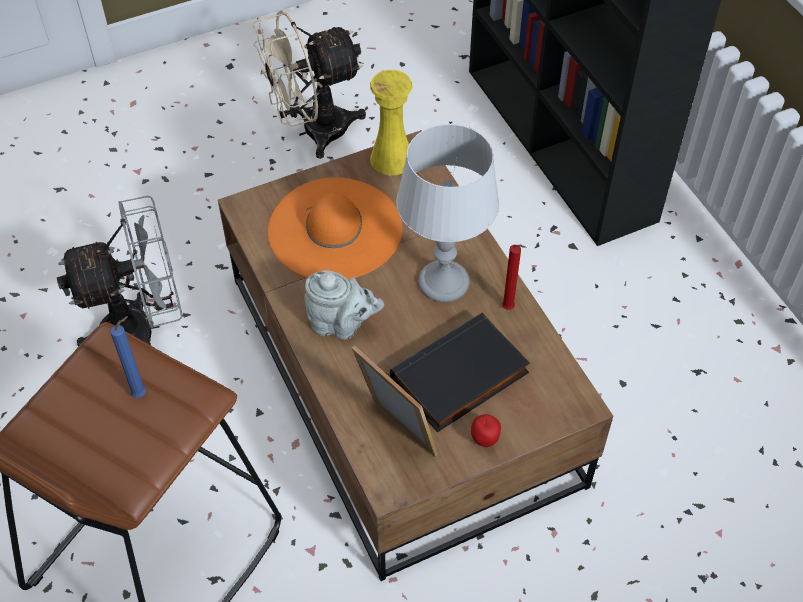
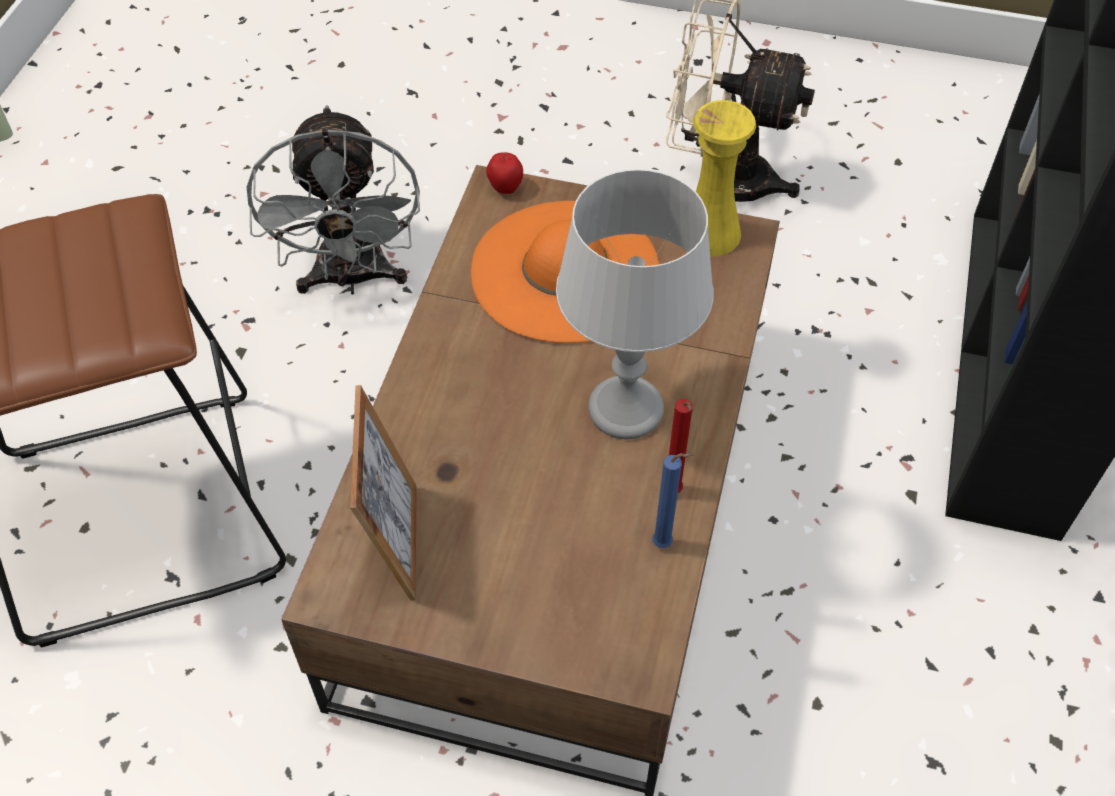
camera: 40 degrees right, 0 degrees up
grey fan [57,196,183,347] -> grey fan turned 60 degrees clockwise [247,105,420,295]
blue candle [110,316,146,398] -> blue candle moved to [652,453,693,548]
grey teapot [304,270,384,340] -> none
black book [390,313,530,432] -> none
apple [471,414,501,447] -> apple moved to [486,152,523,194]

